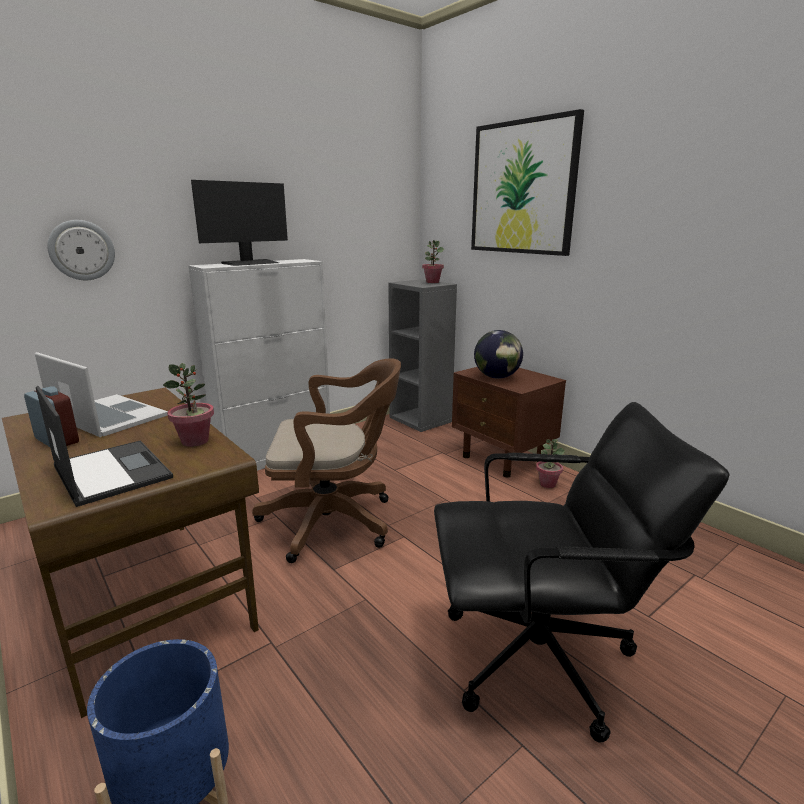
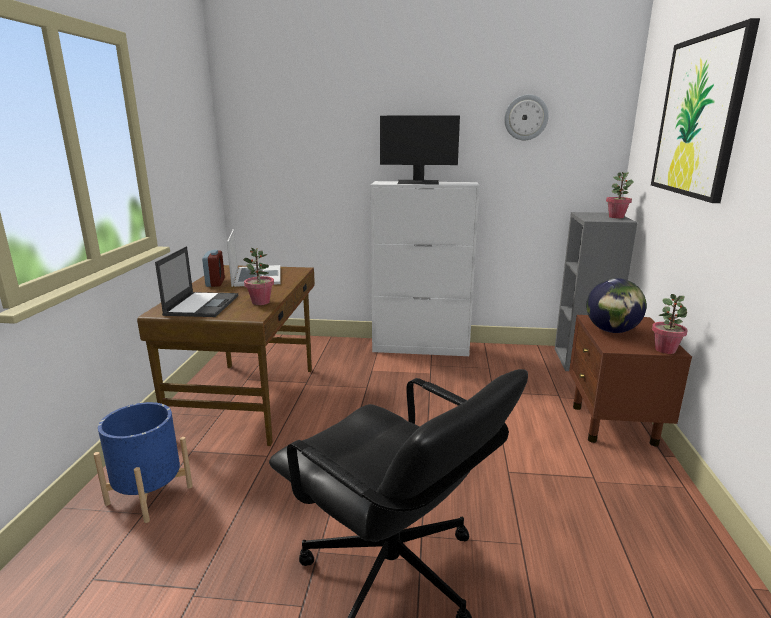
camera: 45 degrees right, 0 degrees up
wall clock [47,220,115,280] -> wall clock moved to [504,94,549,140]
brown office chair [252,358,401,563] -> none
potted plant [536,439,565,488] -> potted plant moved to [652,294,688,354]

